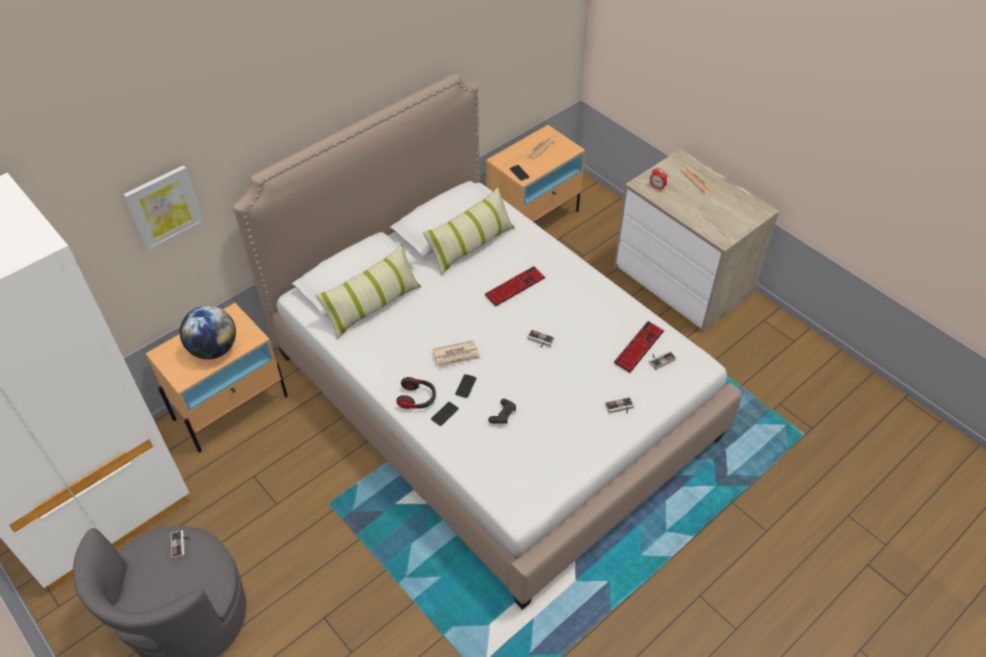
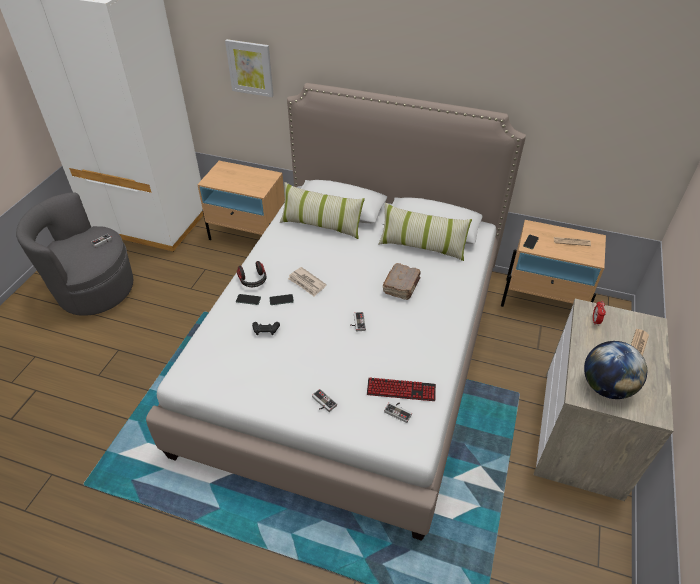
camera: 60 degrees right, 5 degrees down
globe [180,305,236,359] -> globe moved to [584,341,647,399]
keyboard [484,266,545,306] -> brown book [383,263,421,300]

